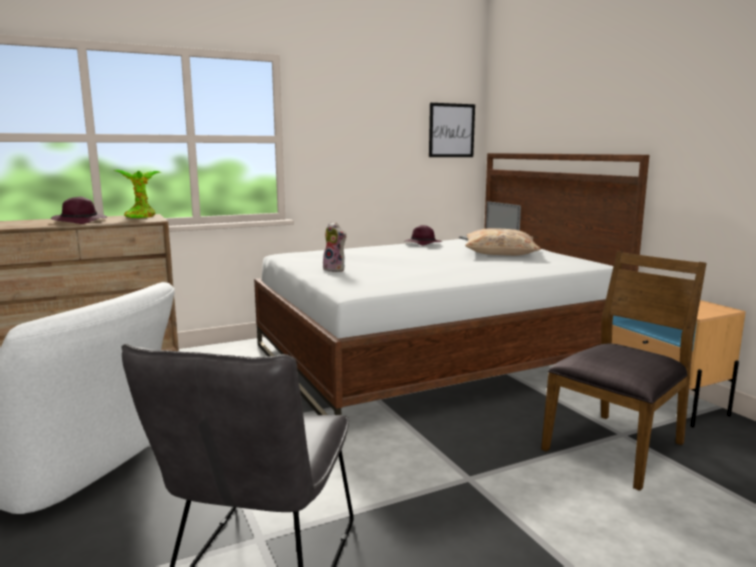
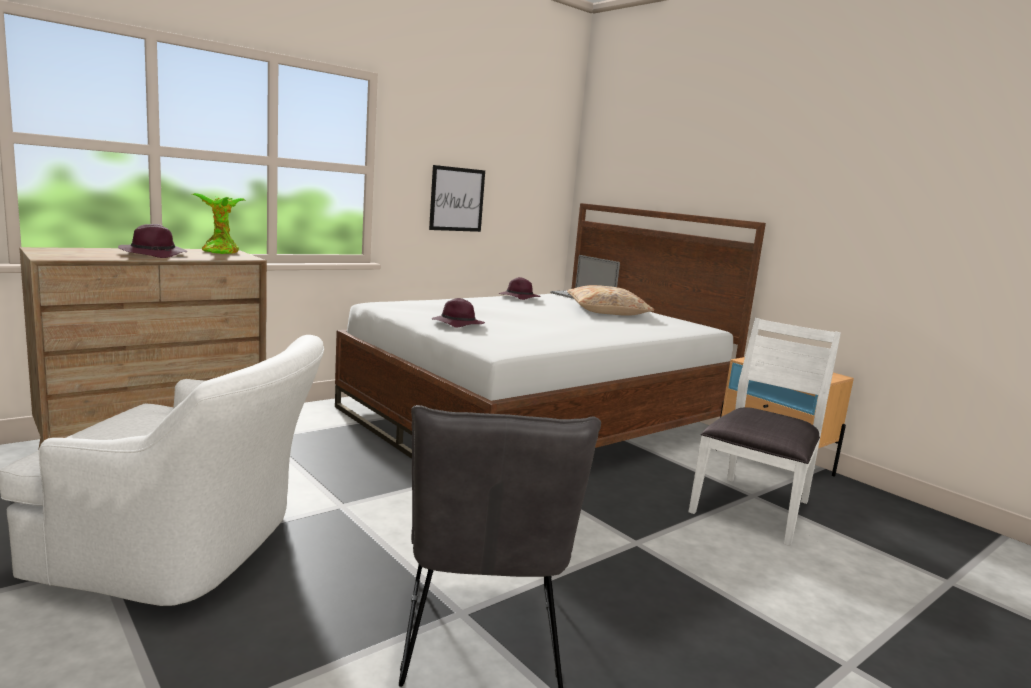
camera: 15 degrees left, 0 degrees up
plush toy [323,222,347,272] -> purple hat [431,298,485,328]
picture [429,103,475,157] -> picture moved to [429,165,485,232]
brown chair [541,251,707,491] -> white chair [688,318,841,546]

